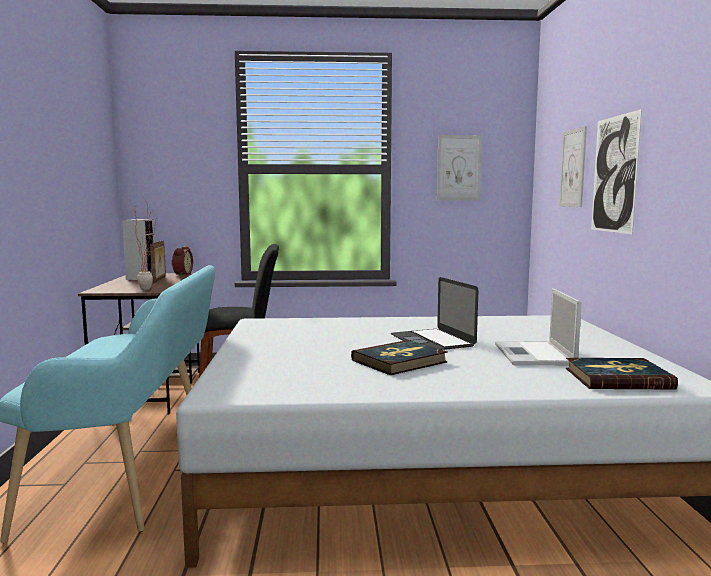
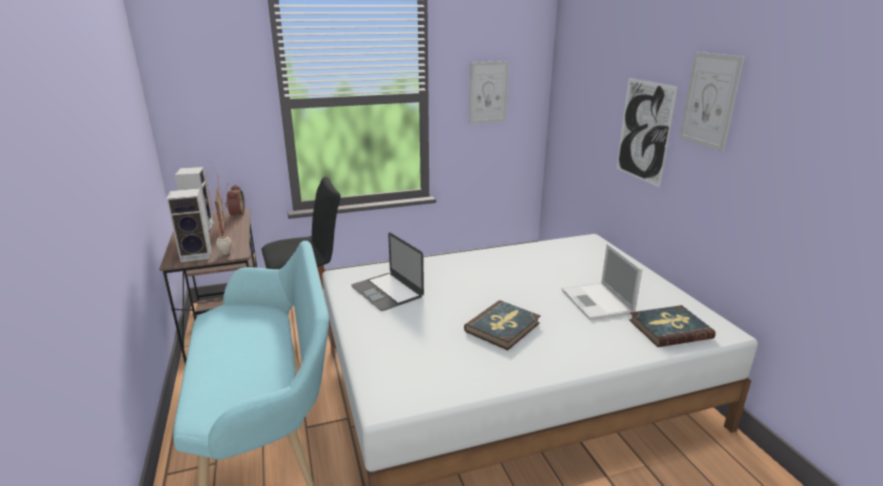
camera: 15 degrees left, 15 degrees up
laptop [391,277,478,350] -> laptop moved to [351,232,424,311]
picture [559,126,587,207] -> picture moved to [680,52,744,151]
none -> speaker [167,188,212,262]

